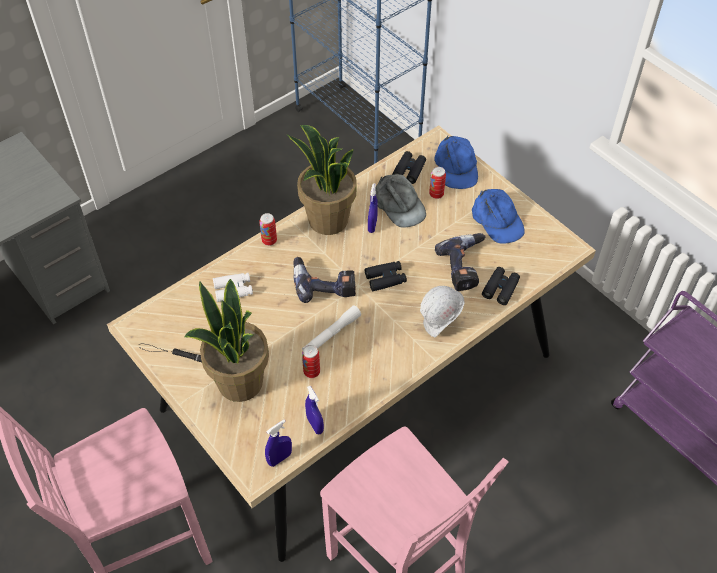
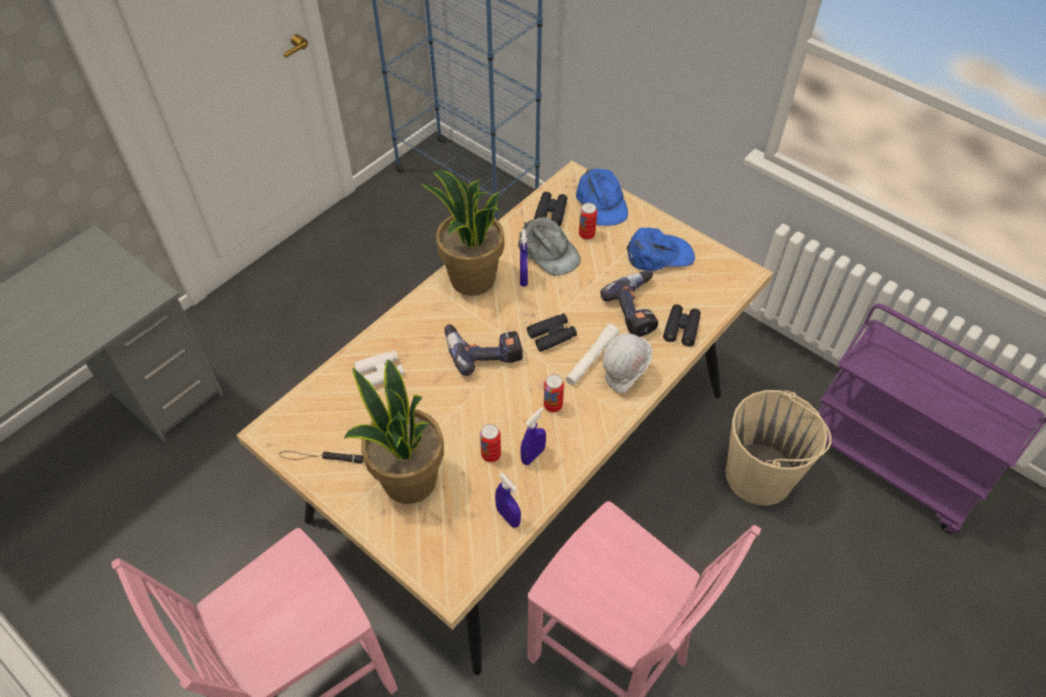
camera: 10 degrees left, 0 degrees up
can [259,213,277,246] -> can moved to [544,374,564,412]
blue spray bottle [265,420,292,467] -> blue spray bottle moved to [520,407,546,465]
white flashlight [302,305,361,350] -> white flashlight moved to [566,324,619,385]
blue cap [472,189,525,244] -> blue cap turned 60 degrees counterclockwise [627,228,695,271]
none -> beige bucket [725,390,831,506]

